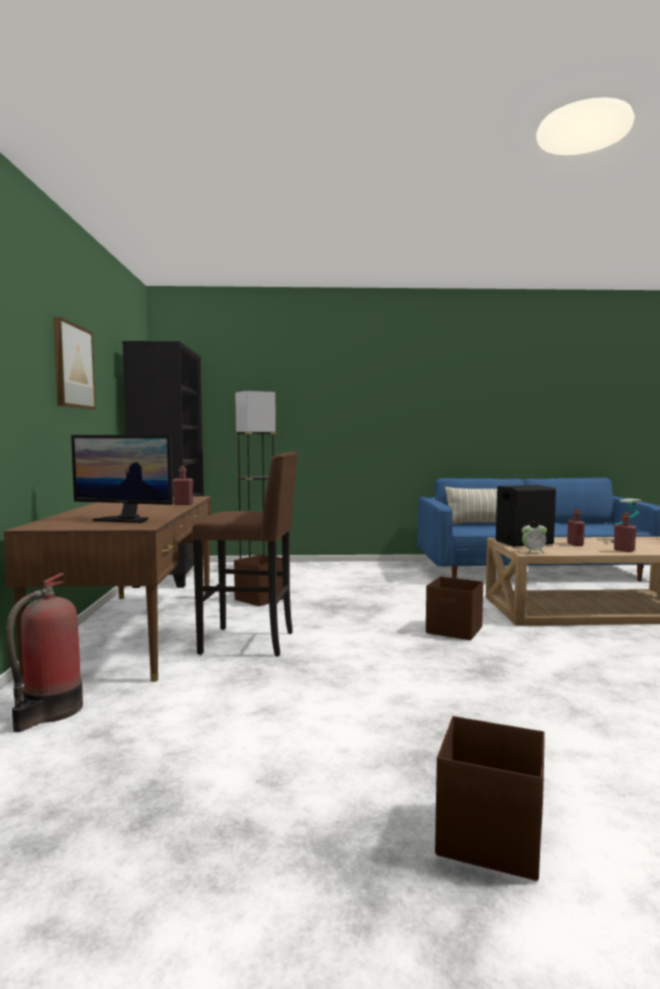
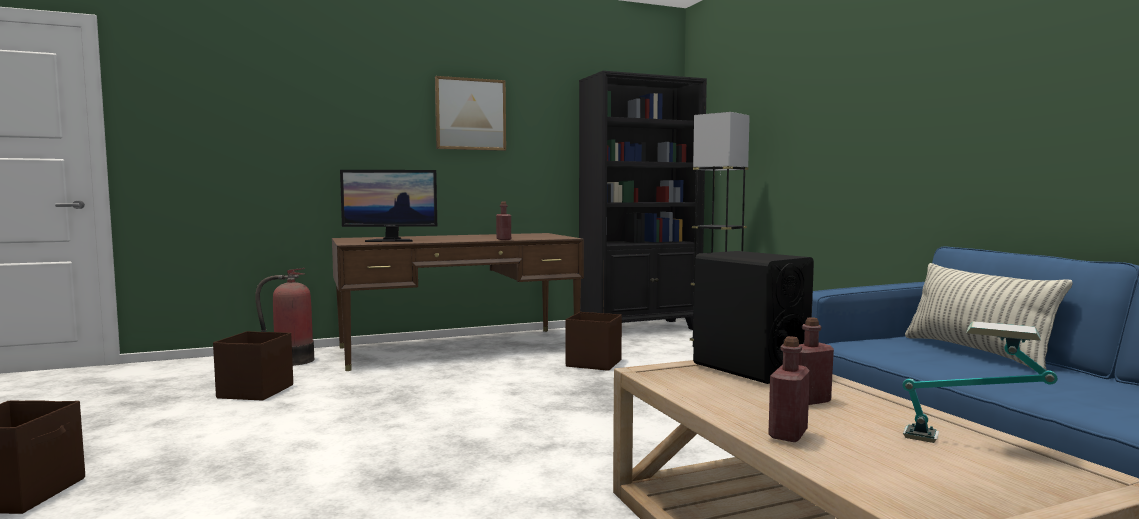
camera: 70 degrees right, 0 degrees up
monitor [71,435,173,523] -> monitor turned 90 degrees counterclockwise [340,170,437,242]
brown stool [192,452,298,657] -> none
brown storage box [426,576,483,640] -> brown storage box moved to [213,331,293,401]
alarm clock [522,521,547,553] -> none

